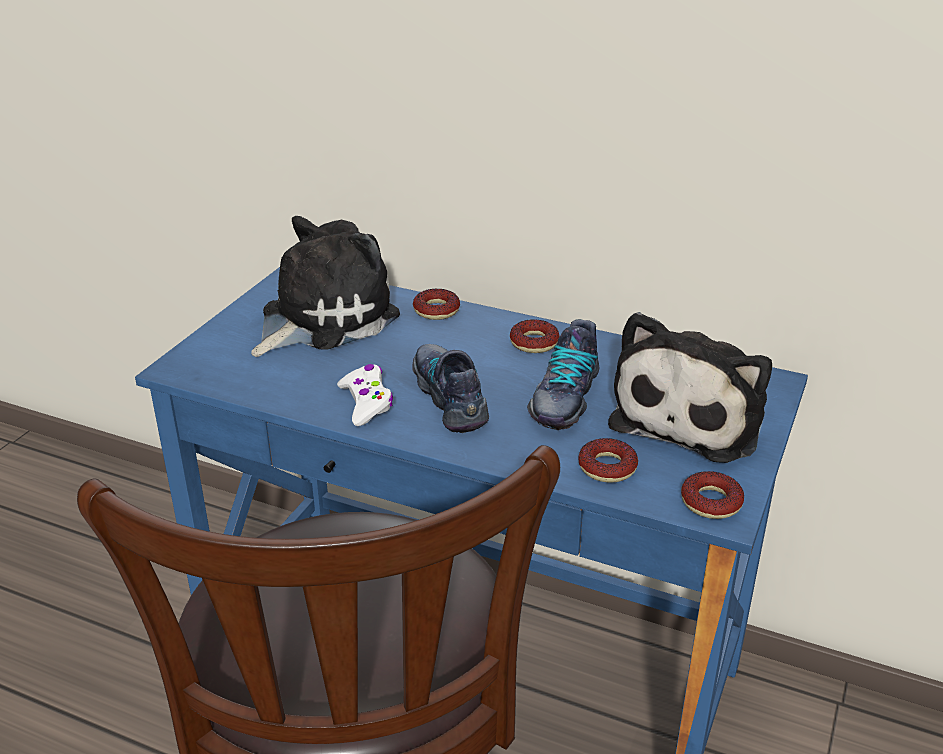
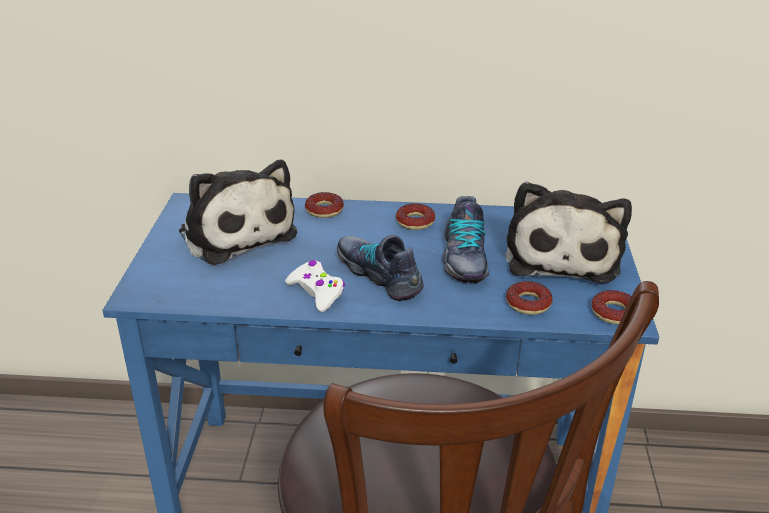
camera: 20 degrees left, 0 degrees up
plush toy [251,216,400,357] -> plush toy turned 120 degrees clockwise [179,160,297,265]

